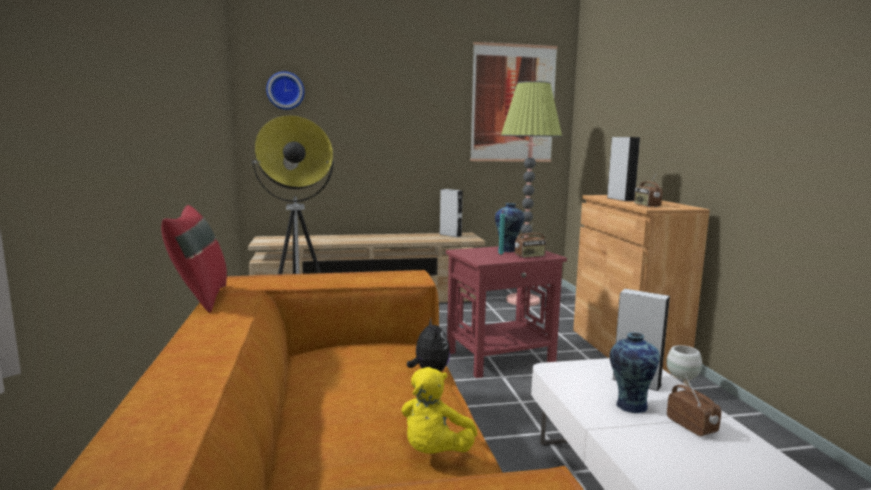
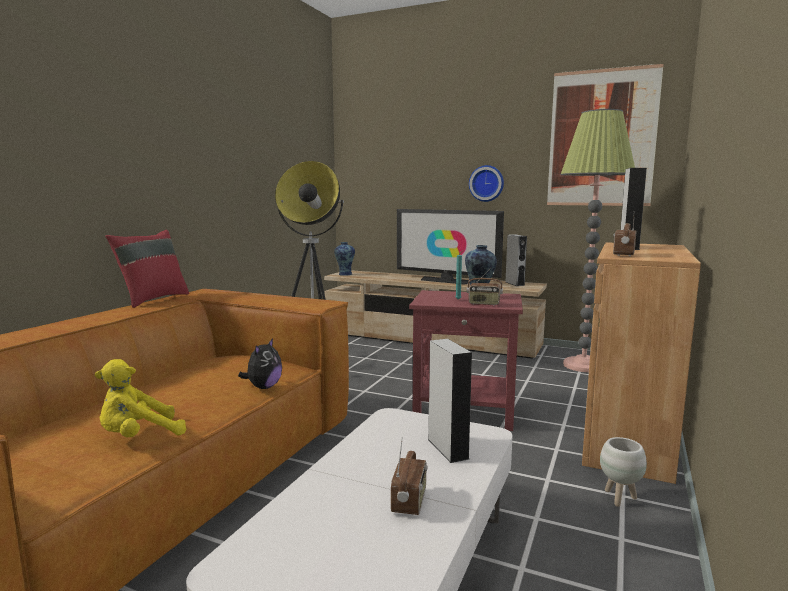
camera: 35 degrees right, 0 degrees up
wall clock [266,71,304,110] -> wall clock moved to [469,165,504,202]
vase [610,332,660,413] -> vase moved to [334,242,355,276]
none -> television [397,209,504,285]

